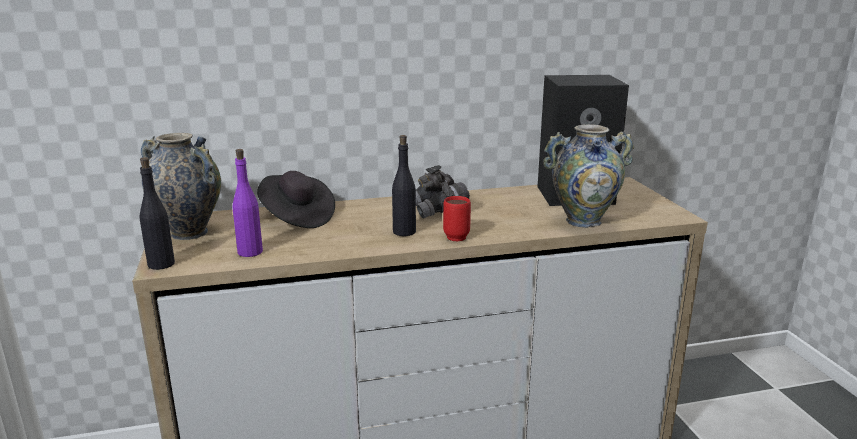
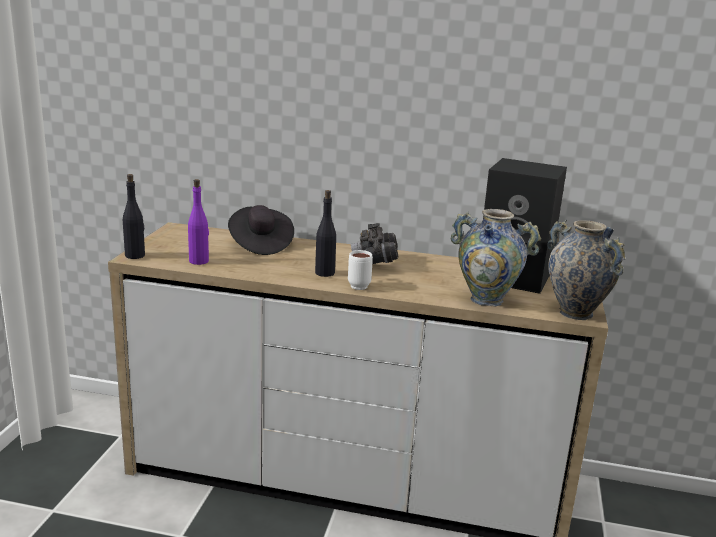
camera: 25 degrees right, 0 degrees up
vase [141,133,221,240] -> vase moved to [547,220,625,320]
red mug [443,196,471,241] -> white mug [348,250,373,290]

